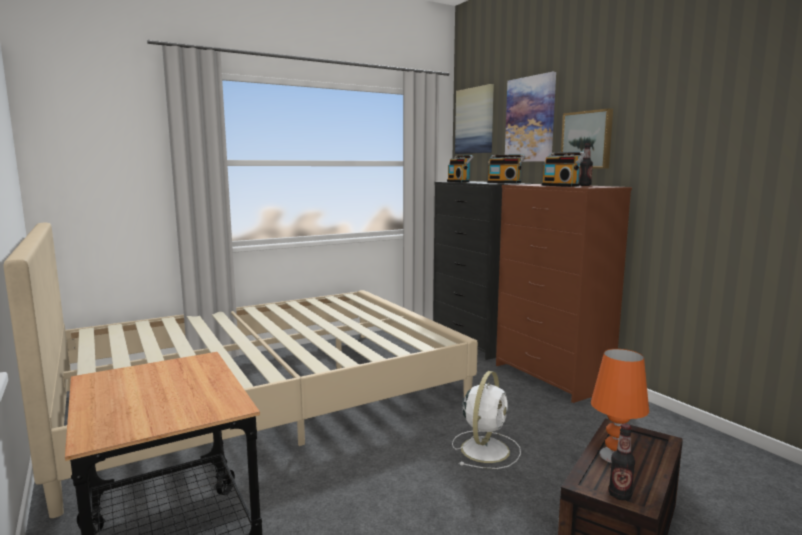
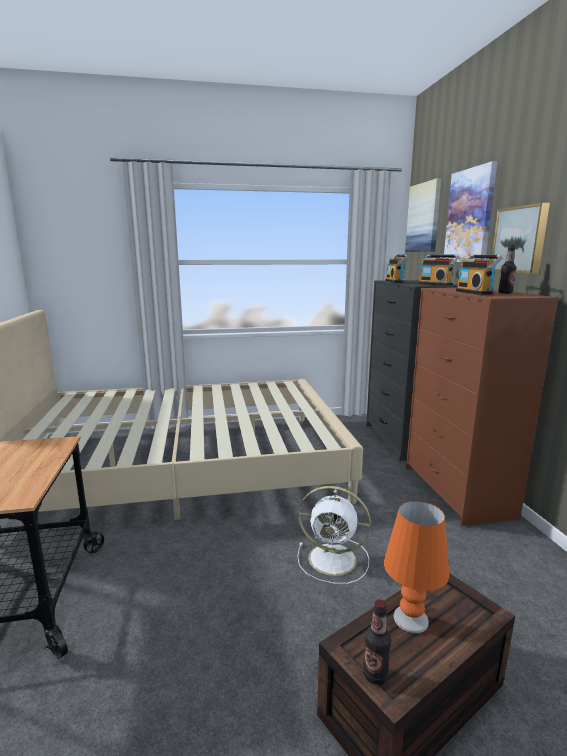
camera: 20 degrees right, 5 degrees up
white fan [452,371,521,469] -> white fan turned 60 degrees clockwise [297,486,371,584]

